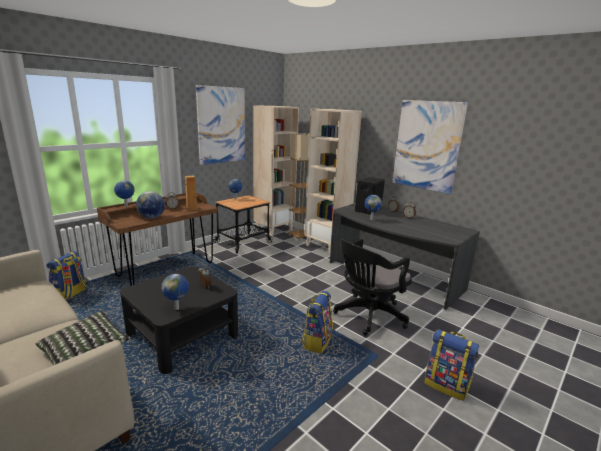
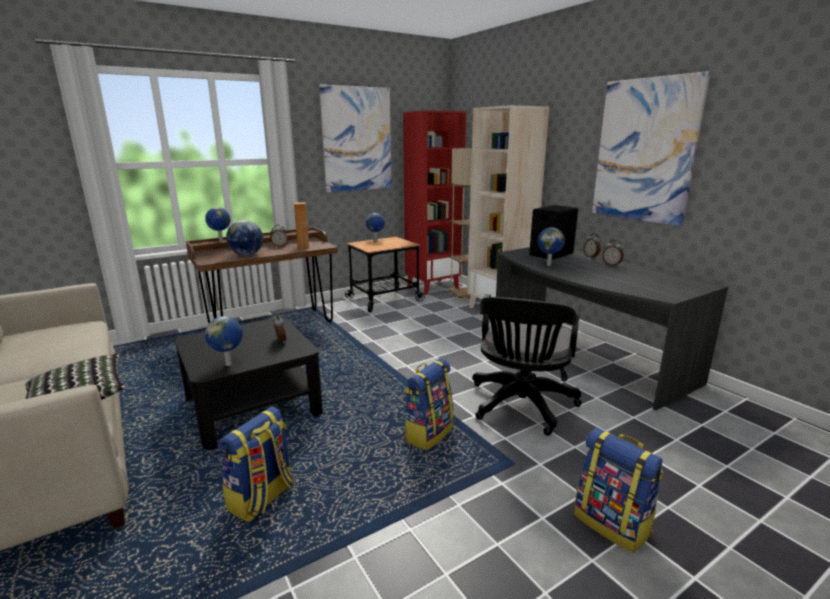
camera: 15 degrees right, 0 degrees up
backpack [46,251,87,300] -> backpack moved to [219,407,294,522]
beige bookcase [253,105,299,237] -> red bookcase [403,110,467,295]
black office chair [333,239,412,336] -> black office chair turned 45 degrees counterclockwise [472,294,582,436]

